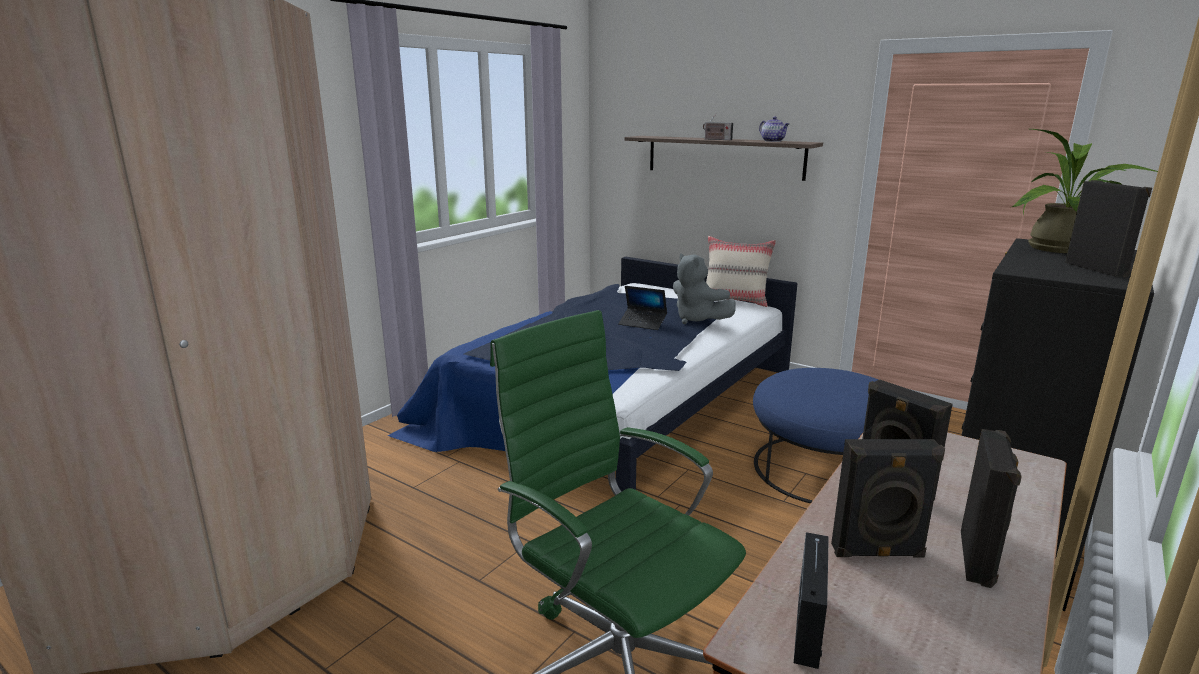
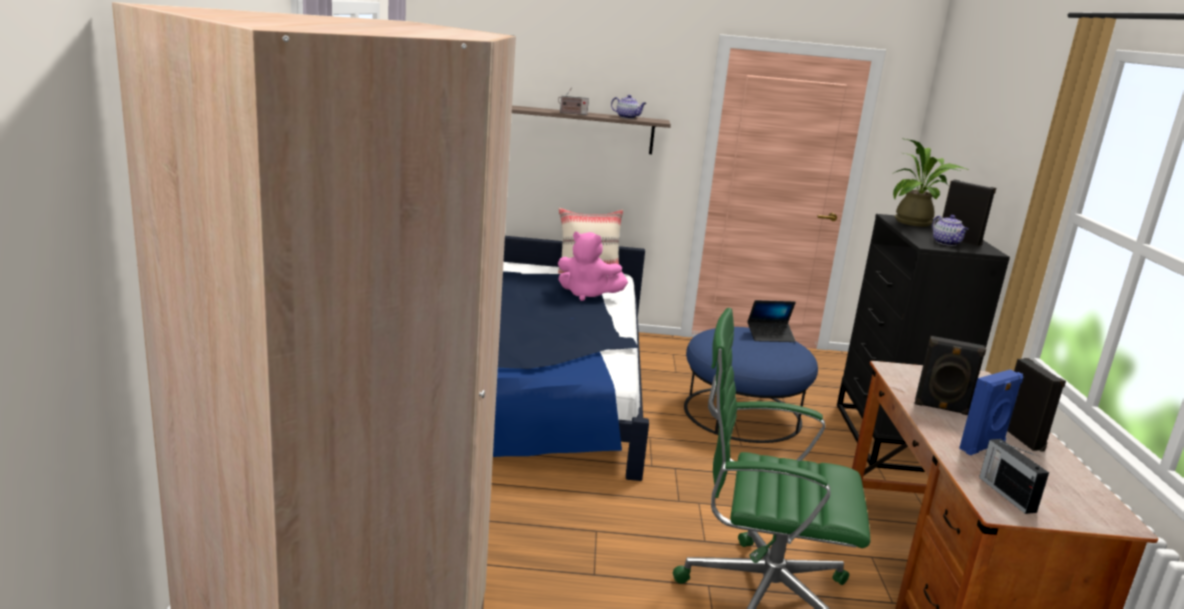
camera: 35 degrees left, 0 degrees up
laptop [618,286,667,330] -> laptop moved to [747,300,796,342]
grey plush toy [673,253,736,324] -> pink plush toy [558,232,628,301]
black speaker [831,439,945,557] -> blue speaker [959,370,1023,455]
none -> teapot [932,215,969,246]

